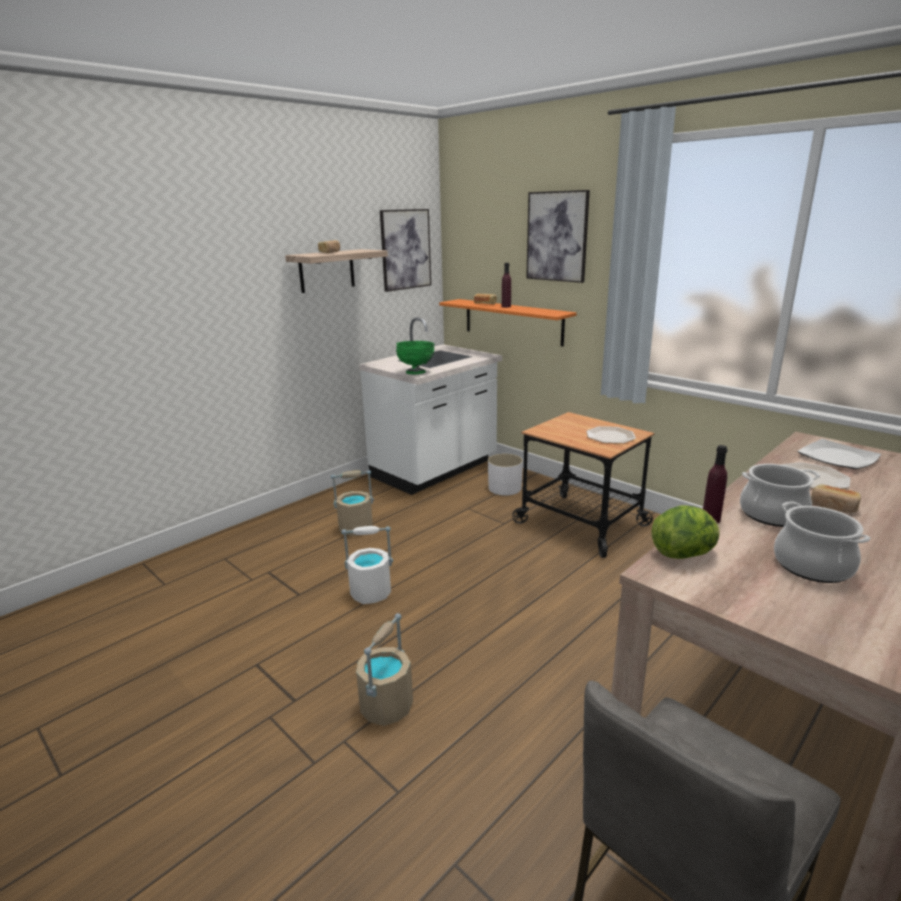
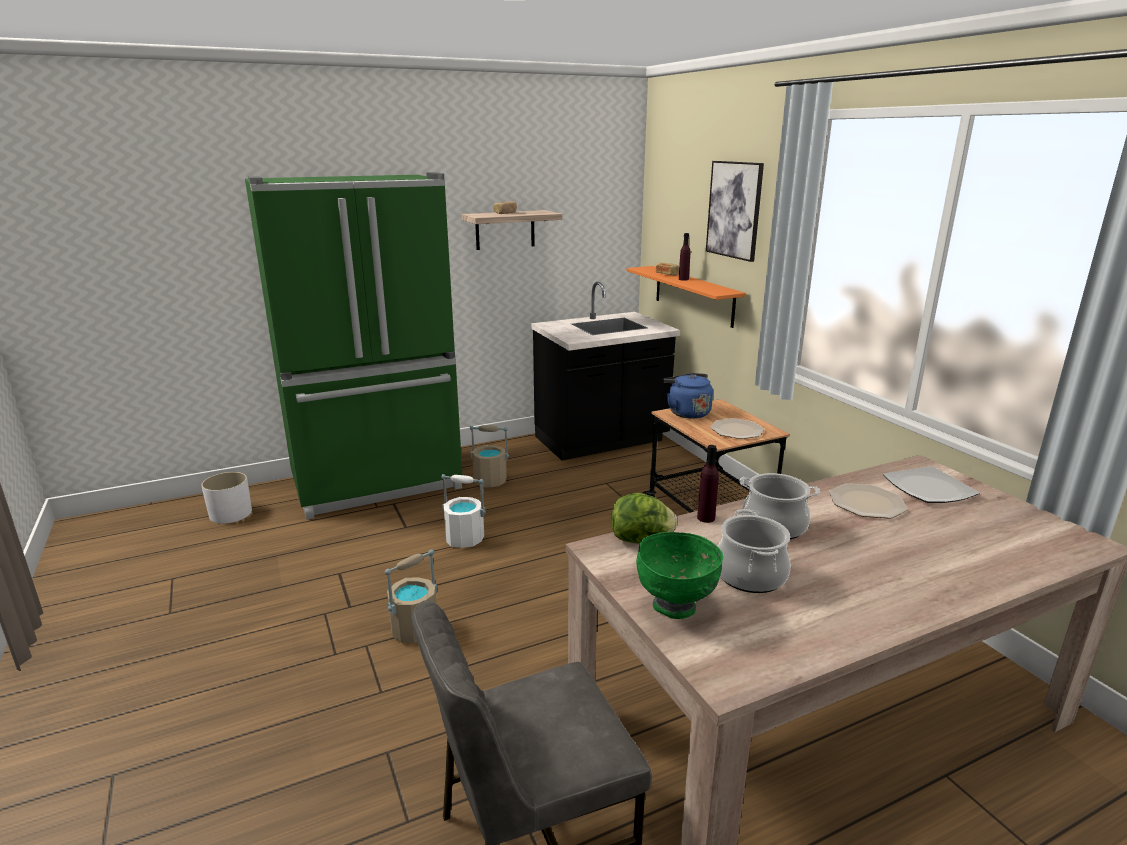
camera: 20 degrees right, 0 degrees up
white counter [359,317,502,495] -> black counter [532,282,680,461]
picture [380,209,431,292] -> none
green bowl [396,341,434,374] -> green bowl moved to [636,532,723,619]
white planter [488,453,523,496] -> white planter moved to [201,472,252,524]
bread [811,484,861,513] -> none
none -> green fridge [245,172,462,520]
none -> blue kettle [663,373,713,419]

